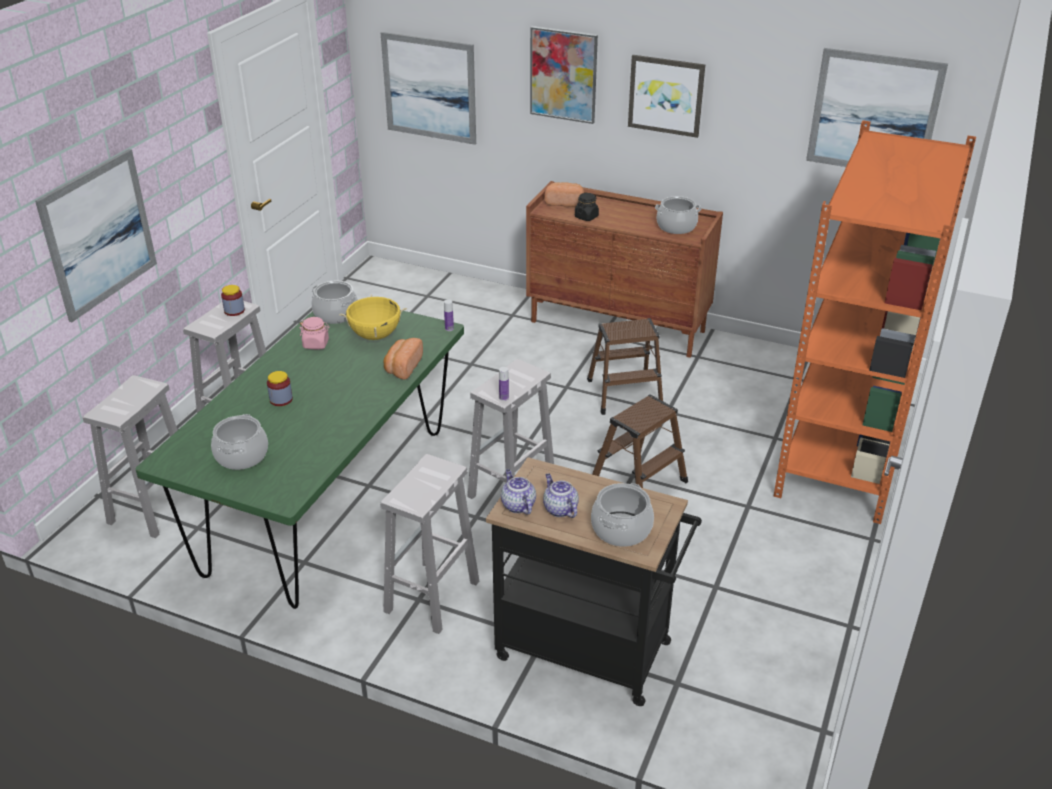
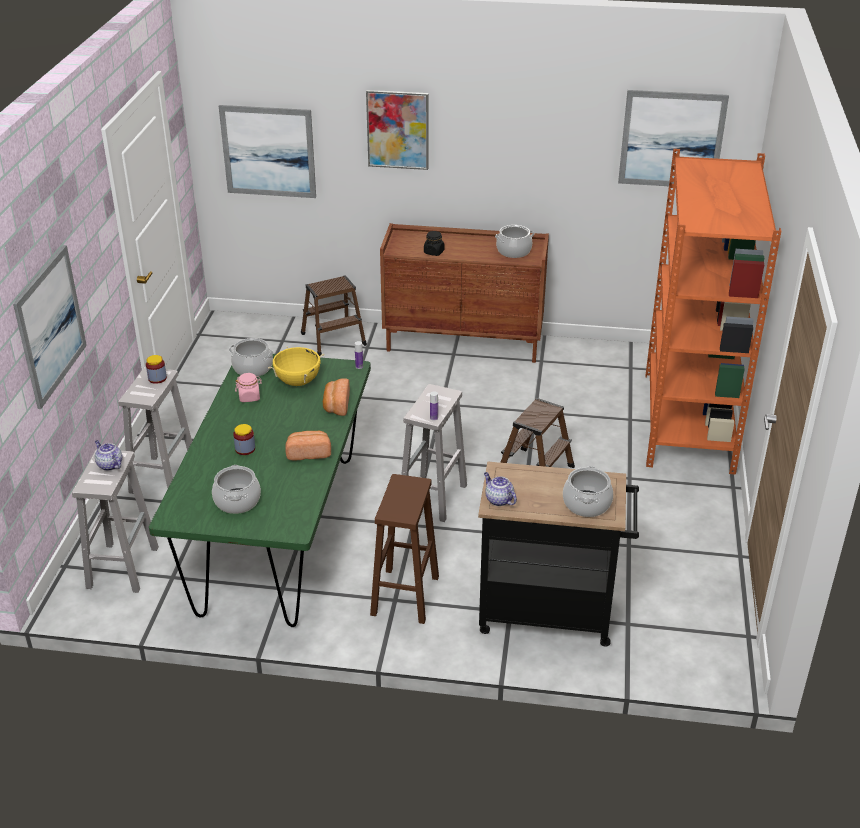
camera: 15 degrees left, 0 degrees up
white stool [380,454,479,634] -> brown stool [370,474,439,624]
teapot [543,474,579,518] -> teapot moved to [95,440,122,471]
bread [544,182,584,207] -> bread moved to [285,431,331,460]
brown step ladder [587,318,664,415] -> brown step ladder moved to [301,275,367,357]
picture [628,55,705,138] -> none

